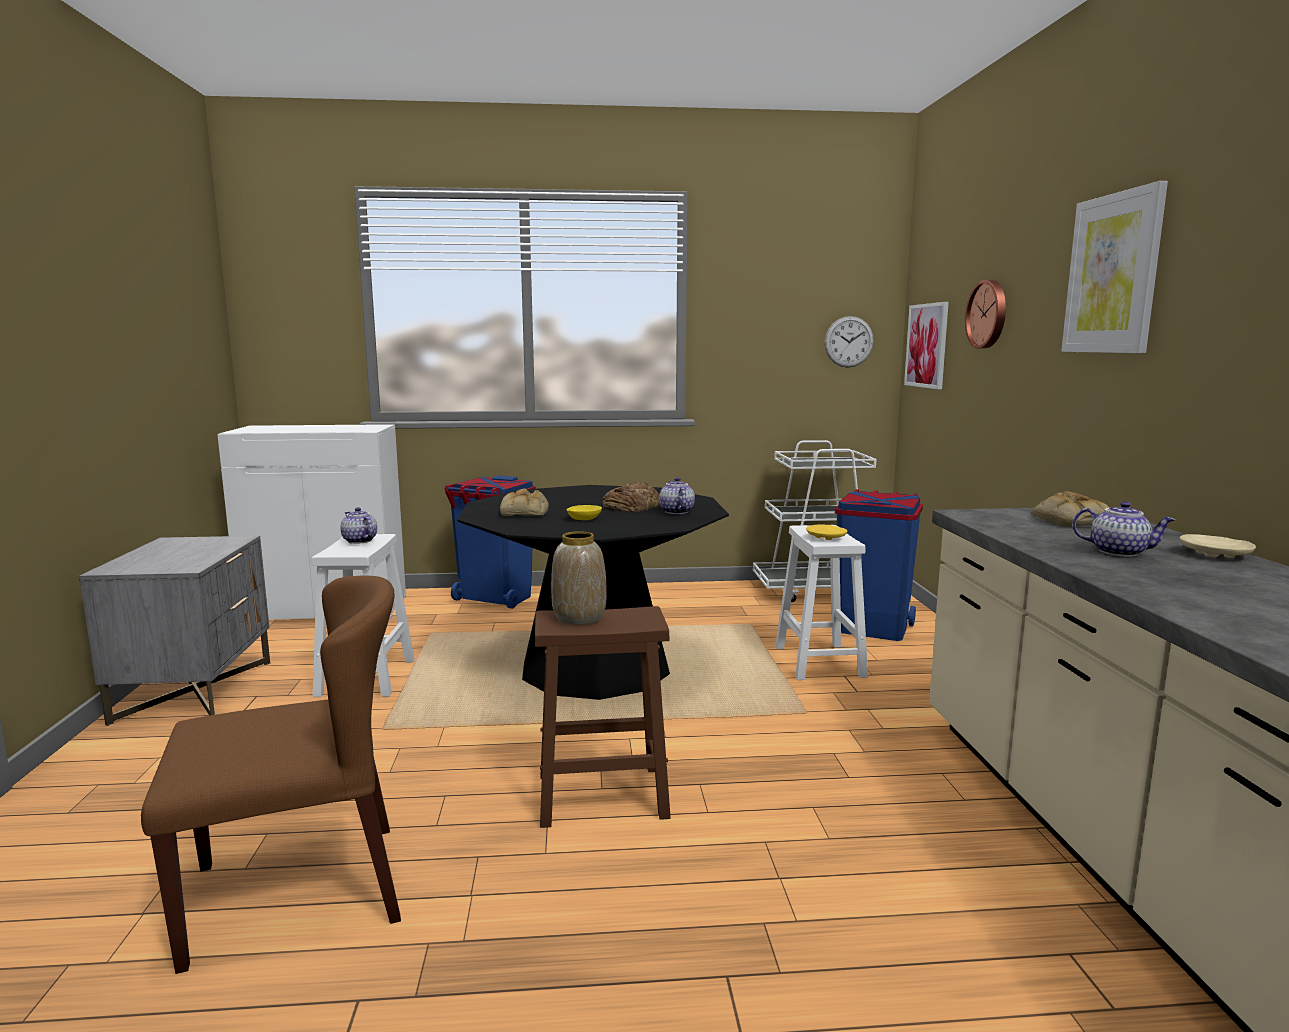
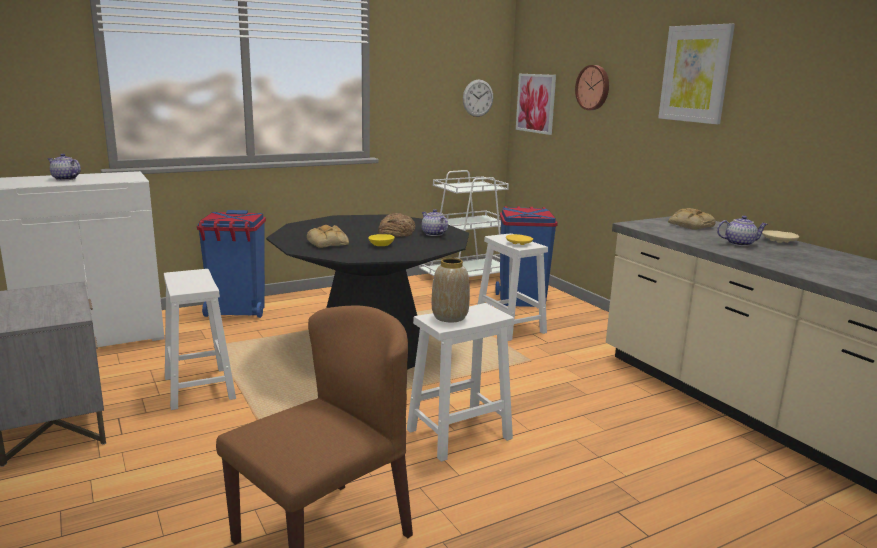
camera: 25 degrees left, 5 degrees up
teapot [340,507,377,544] -> teapot moved to [48,153,81,180]
brown stool [535,606,671,828] -> white stool [407,303,514,462]

